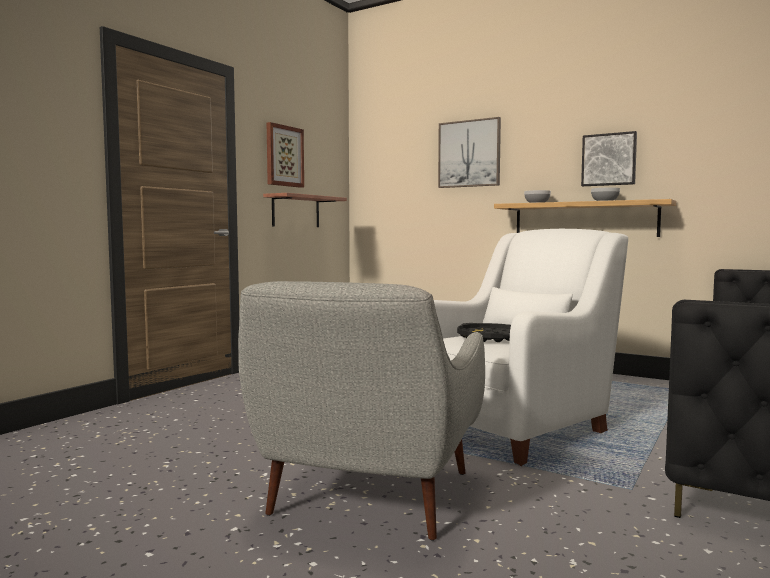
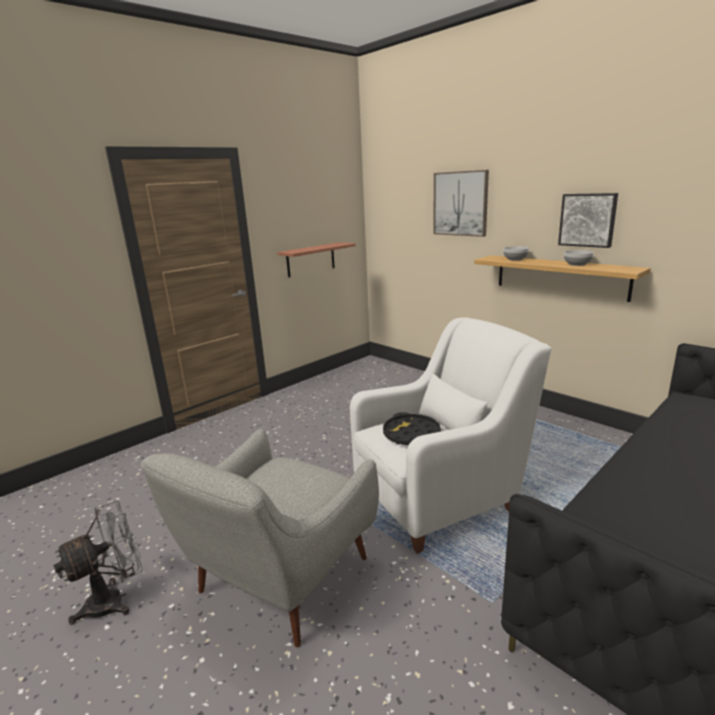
camera: 15 degrees right, 15 degrees up
picture [267,122,304,188] -> none
none -> grey fan [53,501,142,625]

